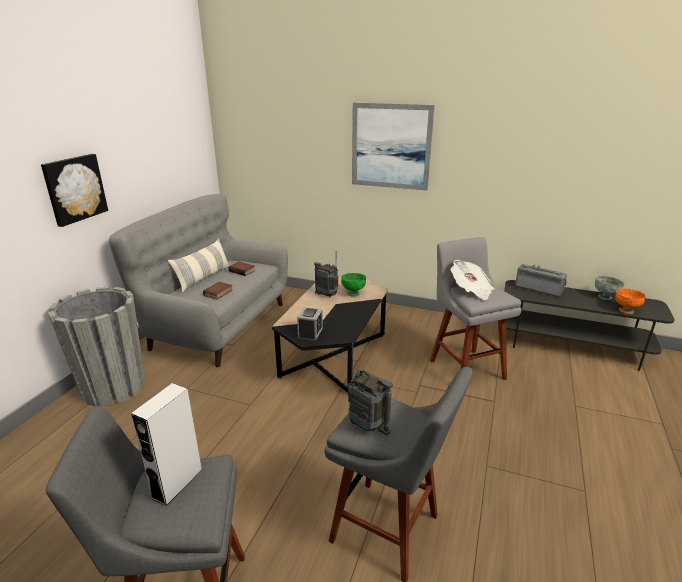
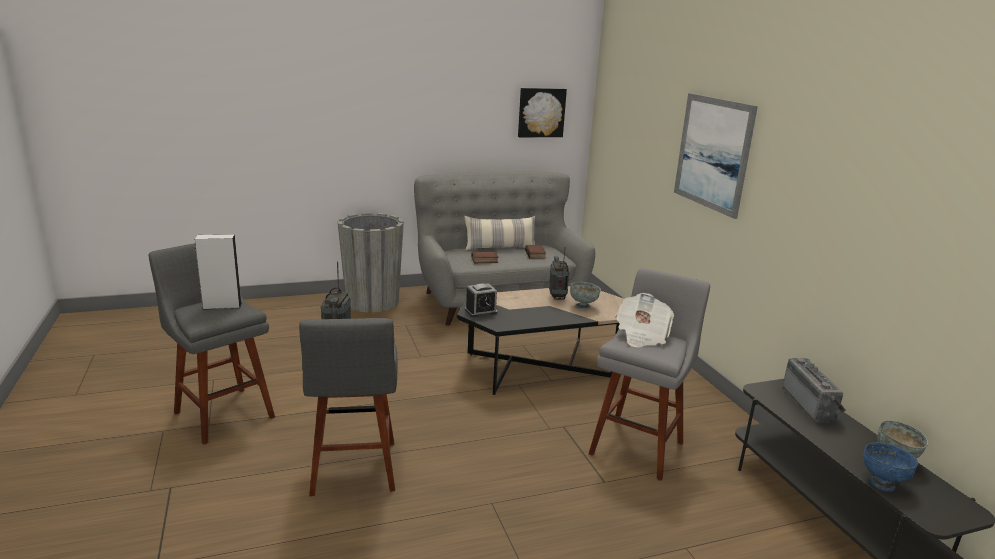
camera: 50 degrees right, 5 degrees down
picture [41,154,108,227] -> picture moved to [518,88,567,137]
green bowl [341,273,366,297] -> grey bowl [570,282,601,310]
orange bowl [615,288,646,314] -> blue bowl [863,443,918,492]

